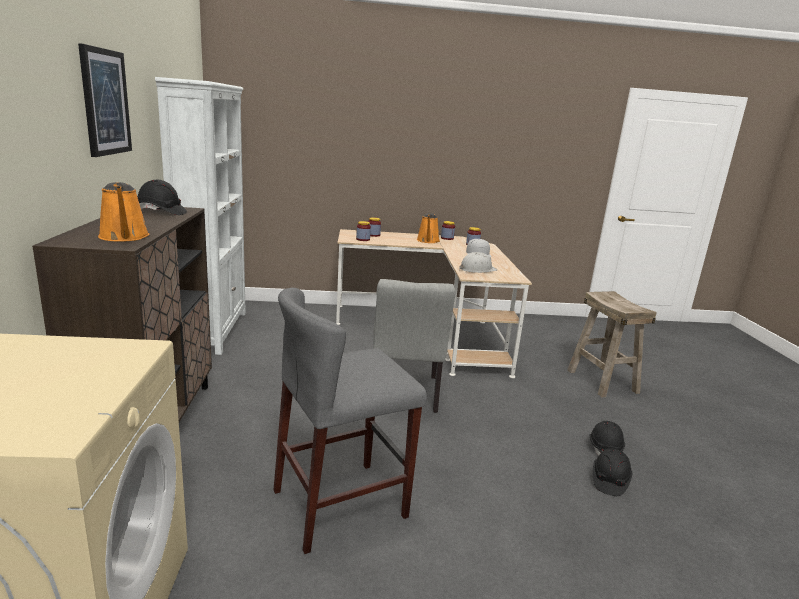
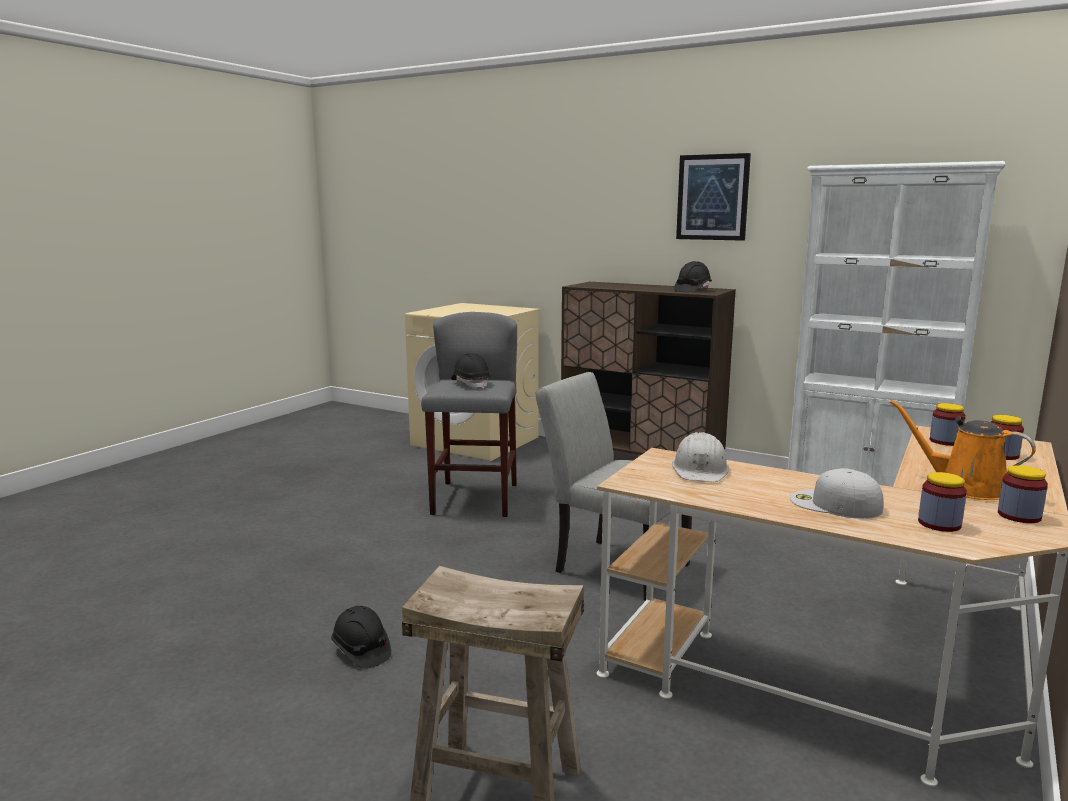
camera: 125 degrees right, 5 degrees down
orange watering can [98,182,149,241] -> none
black hard hat [593,449,632,496] -> black hard hat moved to [451,353,491,389]

